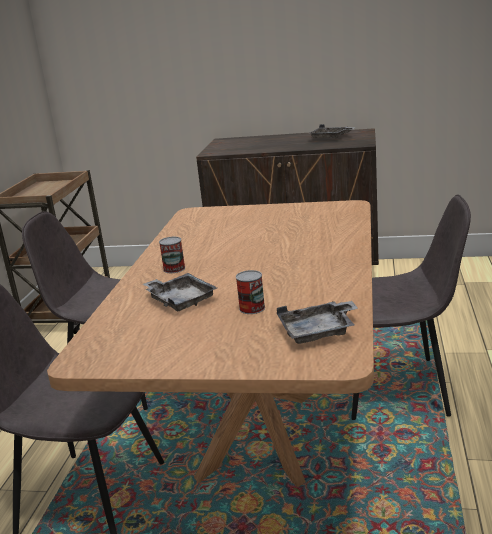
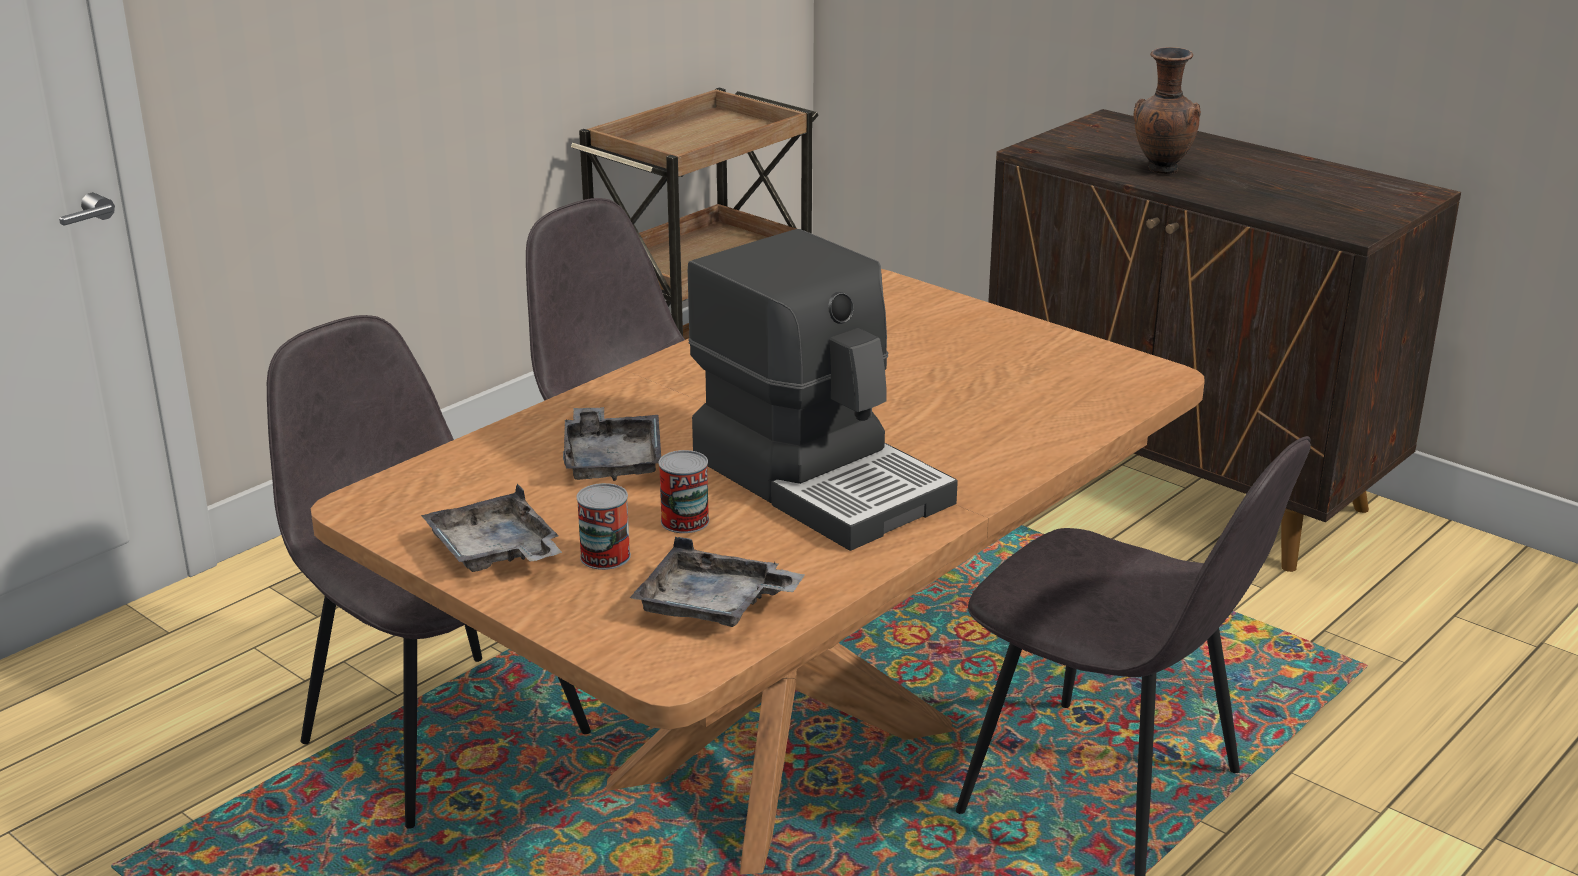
camera: 30 degrees right, 5 degrees up
can [159,237,185,273] -> can moved to [577,483,631,570]
grey tray [310,124,356,138] -> grey tray moved to [421,484,562,572]
none -> coffee machine [688,229,958,551]
none -> brown vase [1133,47,1201,174]

